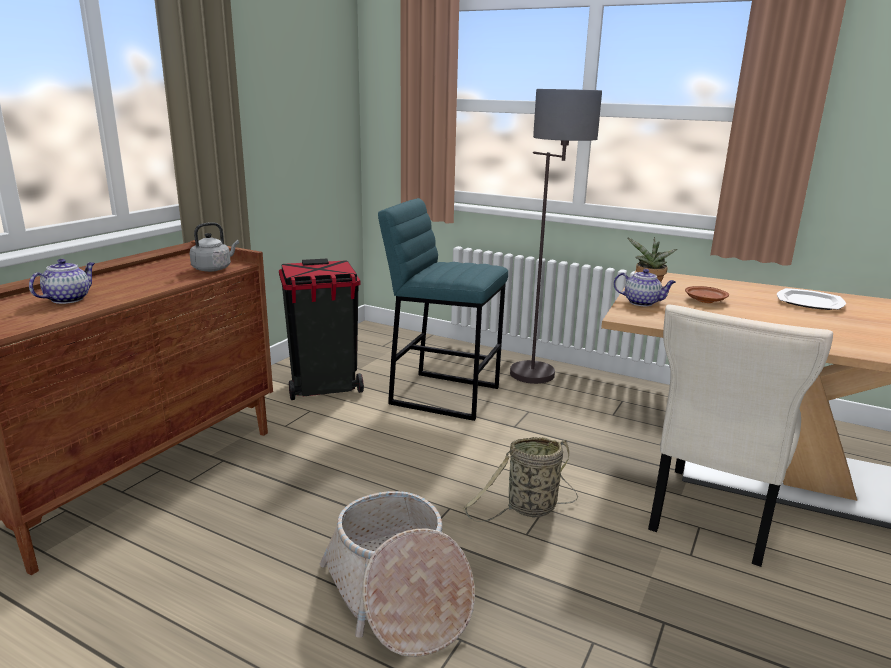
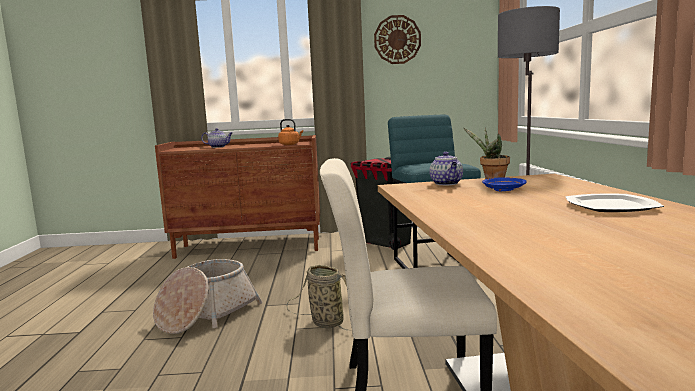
camera: 60 degrees right, 10 degrees down
grey kettle [190,222,239,272] -> orange kettle [278,119,303,145]
brown plate [685,286,729,303] -> blue plate [482,177,527,191]
none -> wall clock [374,15,421,64]

